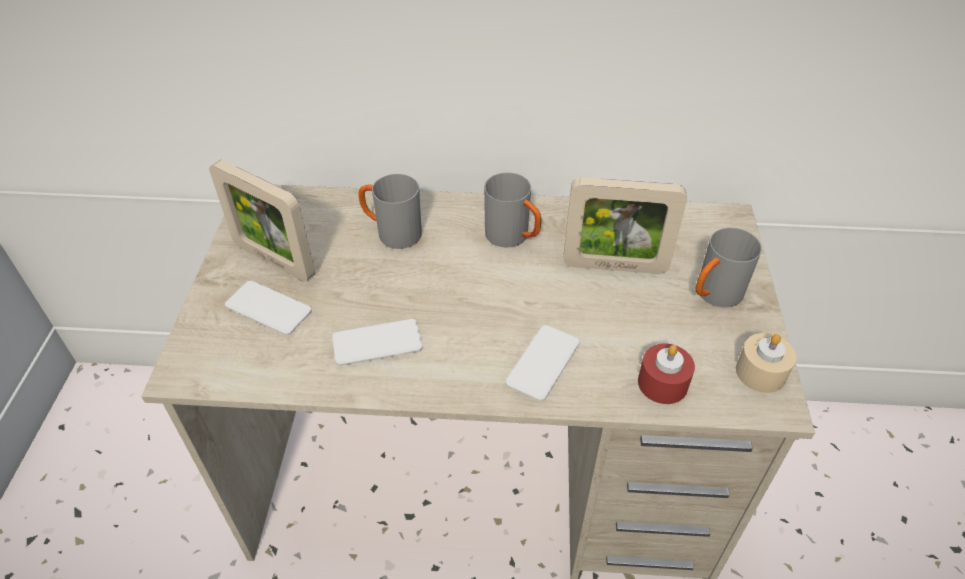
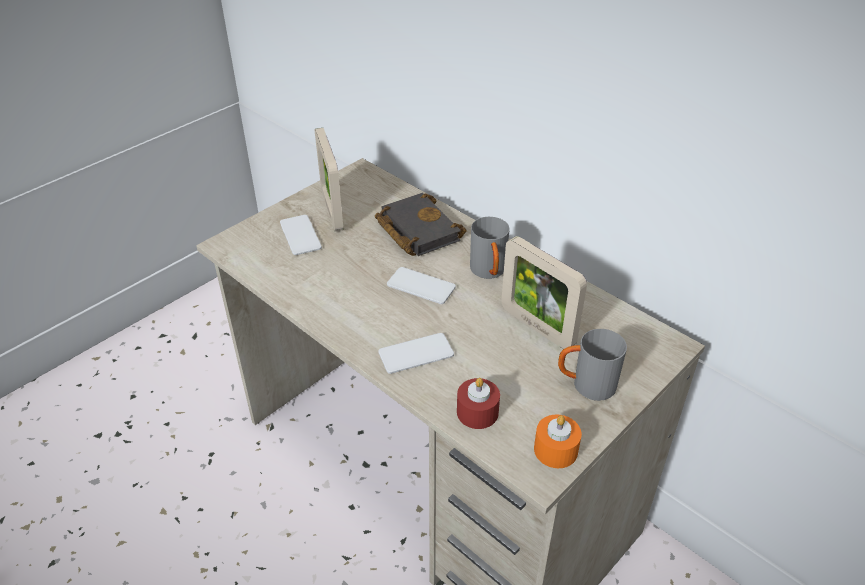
camera: 40 degrees right, 5 degrees down
phone [332,319,423,366] -> phone moved to [387,267,456,304]
grey mug [358,174,422,249] -> black book [375,193,467,256]
beige candle [736,333,796,393] -> orange candle [534,414,582,468]

